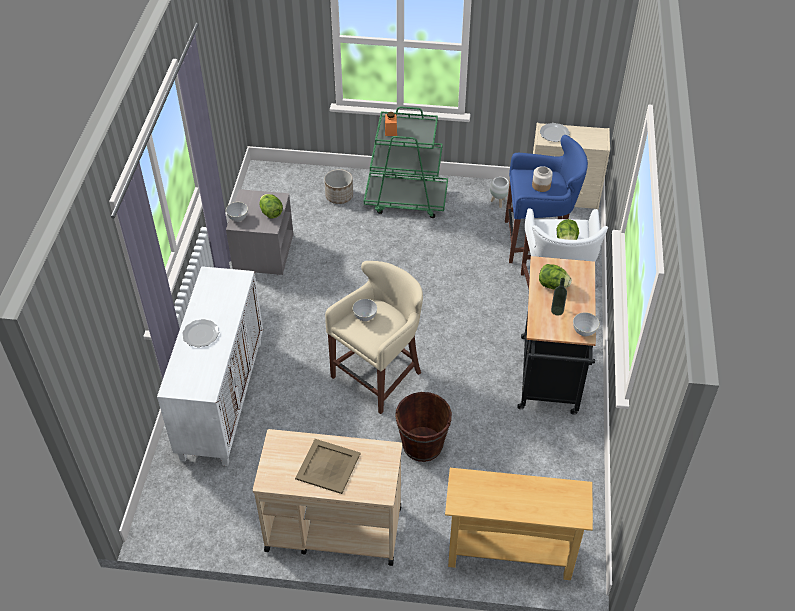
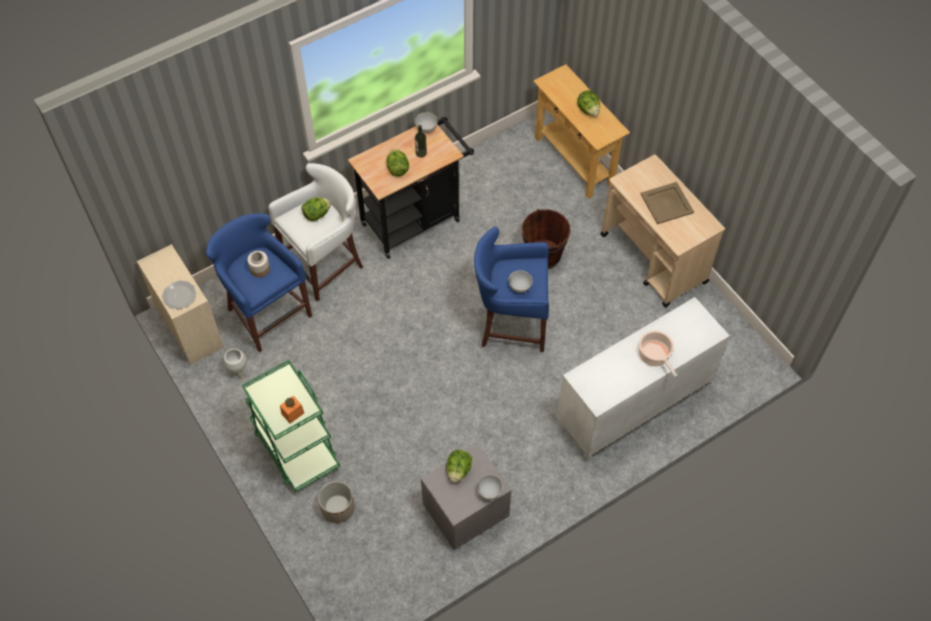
camera: 130 degrees left, 10 degrees up
plate [182,319,219,347] -> cooking pot [639,330,677,377]
beige stool [325,261,423,414] -> blue stool [474,227,549,352]
none -> lettuce [577,90,600,116]

